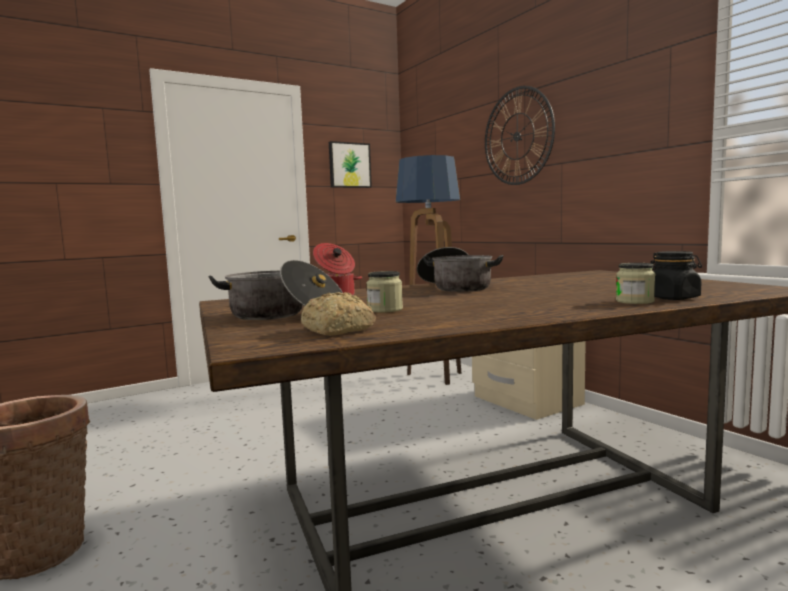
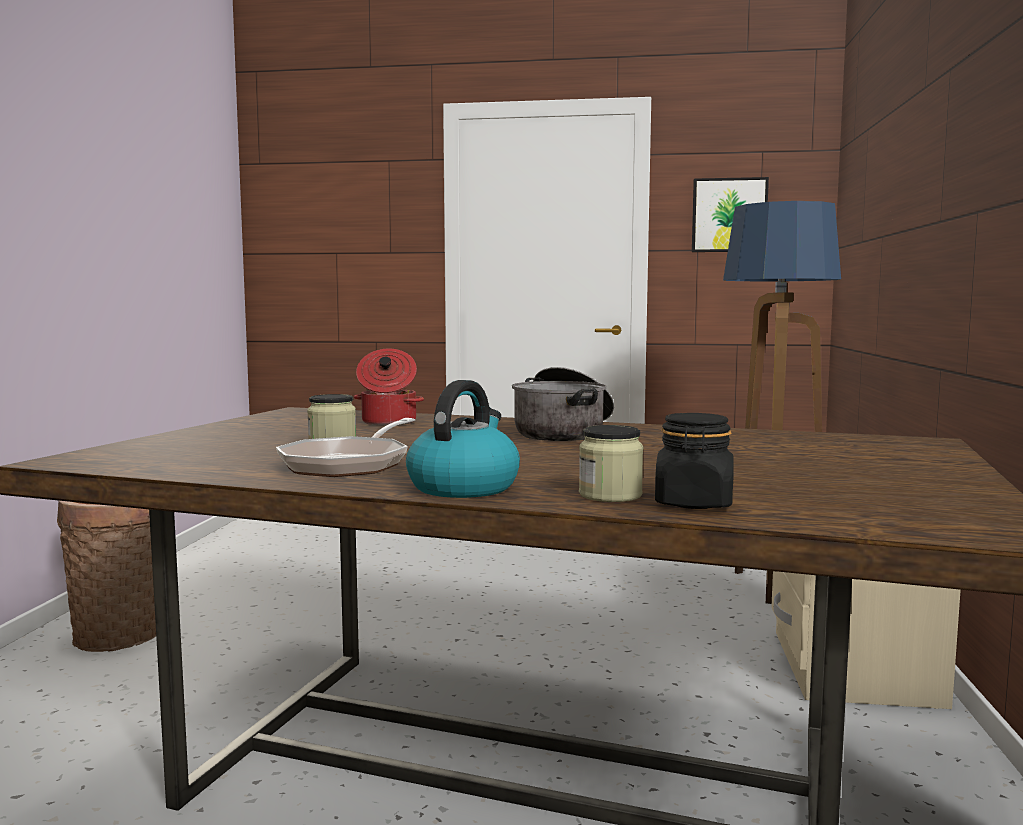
camera: 40 degrees right, 0 degrees up
cooking pot [208,260,343,320] -> none
bread [301,292,376,336] -> none
wall clock [485,86,555,185] -> none
none -> frying pan [276,418,415,477]
none -> kettle [406,380,520,498]

